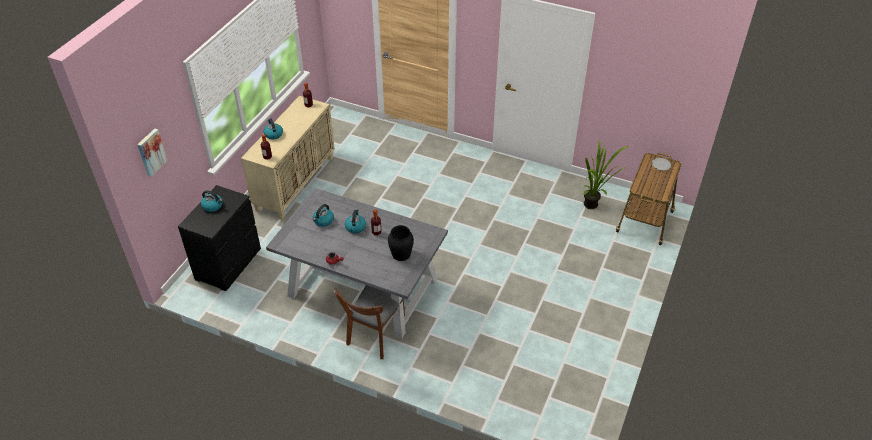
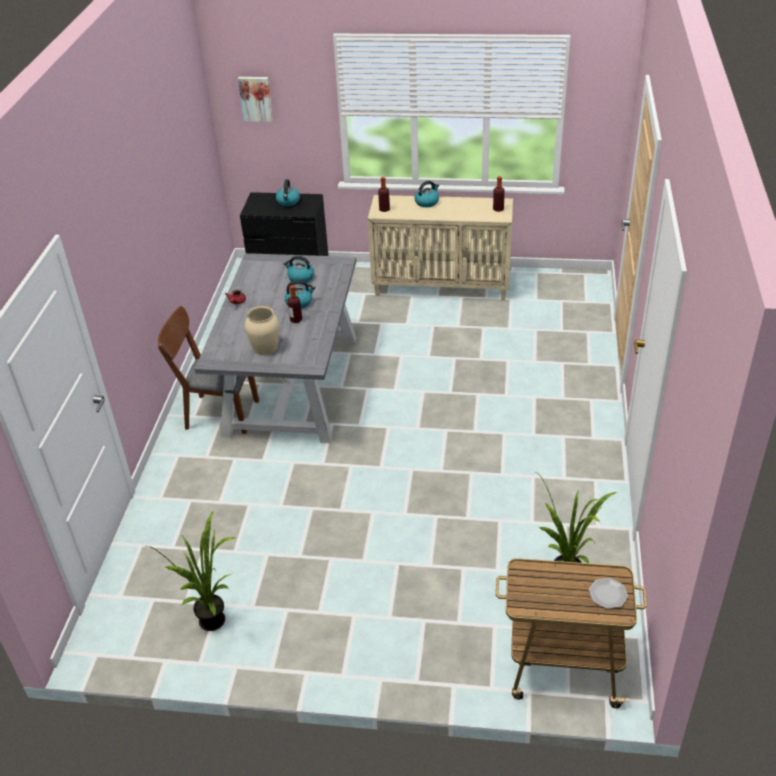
camera: 75 degrees right, 5 degrees down
black vase [388,225,414,261] -> beige vase [245,306,279,355]
none -> potted plant [148,510,235,631]

